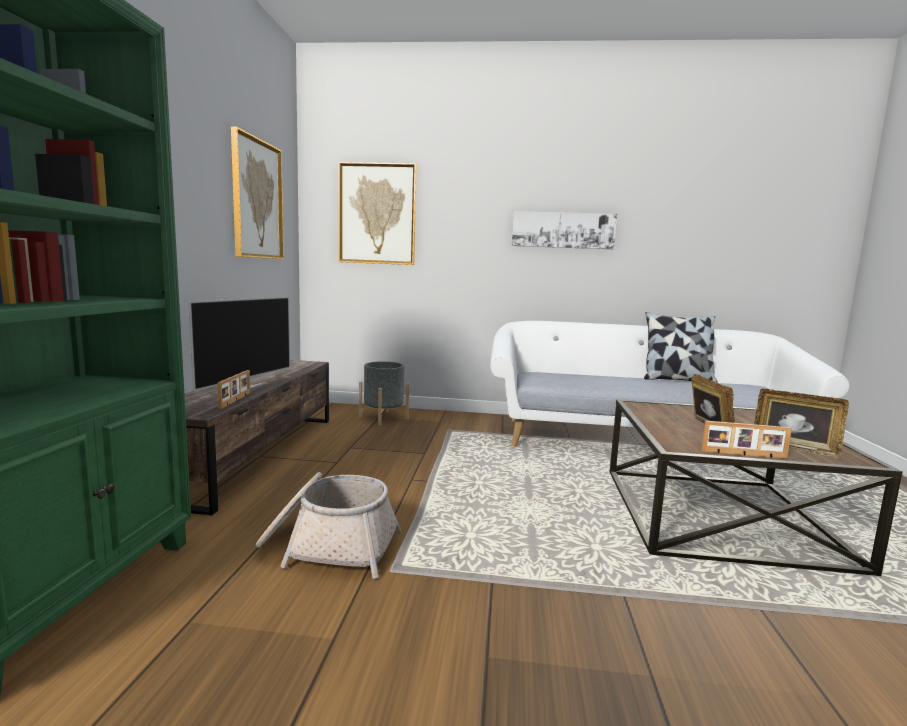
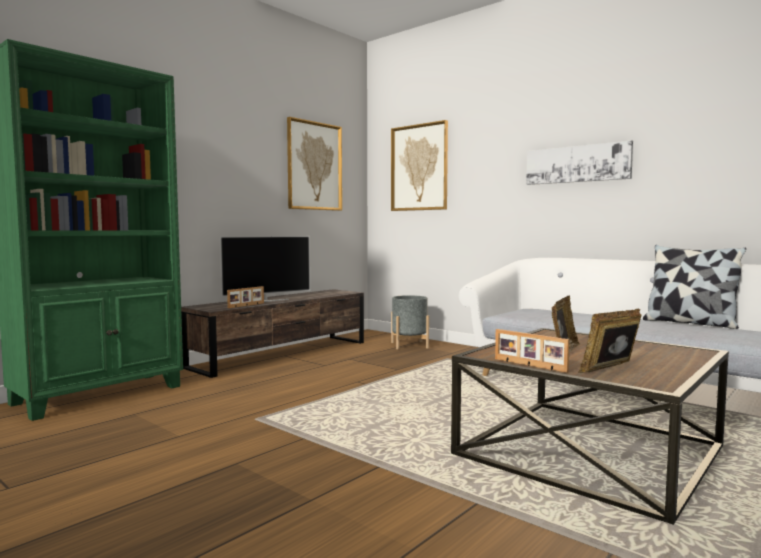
camera: 35 degrees right, 5 degrees down
basket [255,472,401,579] -> none
picture frame [754,389,849,458] -> picture frame turned 75 degrees clockwise [578,308,642,373]

